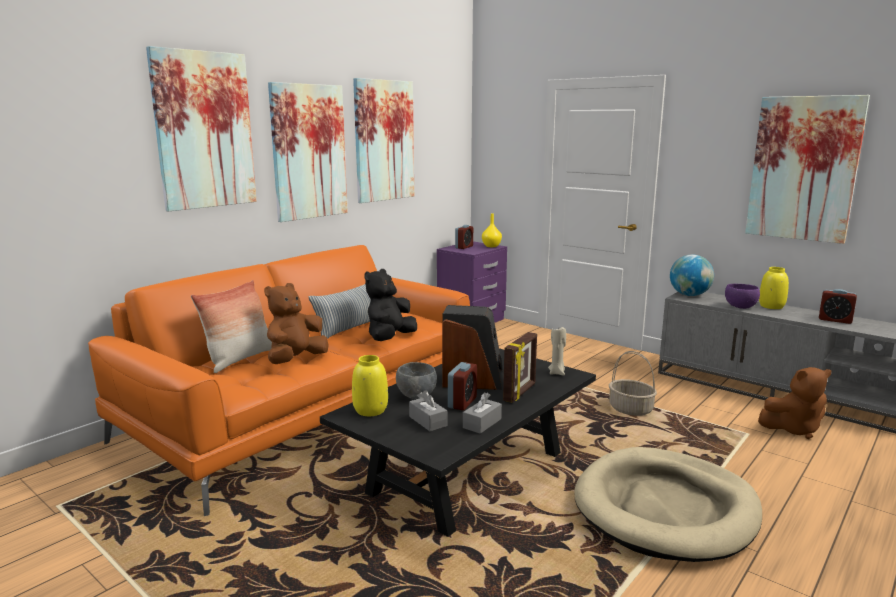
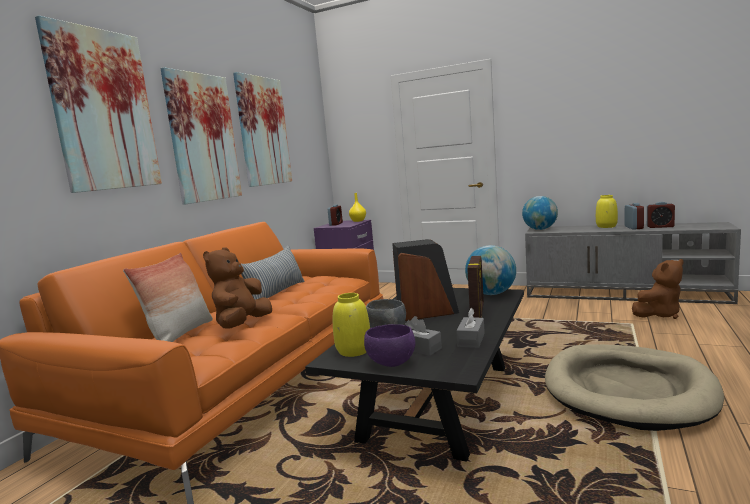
camera: 15 degrees left, 5 degrees down
black plush toy [365,269,417,341] -> none
alarm clock [448,362,477,410] -> alarm clock moved to [625,203,644,230]
beige candle [548,327,566,376] -> globe [465,245,516,295]
basket [609,351,657,416] -> none
purple bowl [725,284,760,309] -> purple bowl moved to [364,324,415,367]
picture [745,95,870,244] -> none

